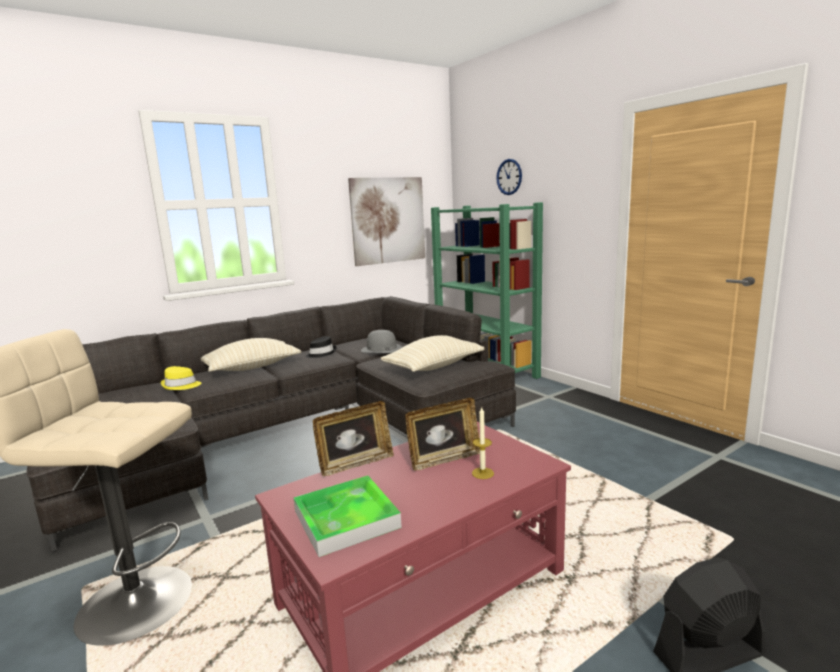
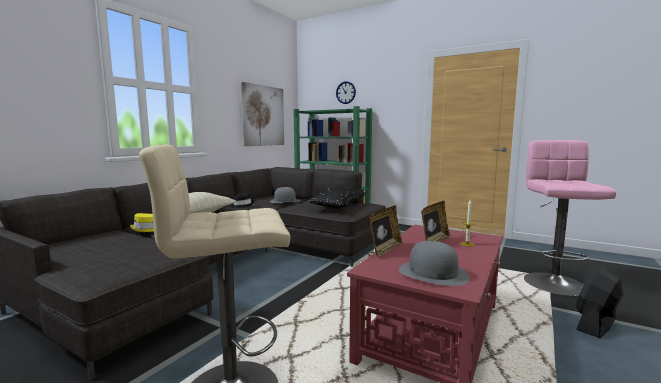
camera: 25 degrees left, 5 degrees down
tray [294,476,402,557] -> grey hat [399,241,470,286]
beige pillow [381,335,485,372] -> black pillow [307,185,366,208]
none -> pink stool [524,140,616,296]

